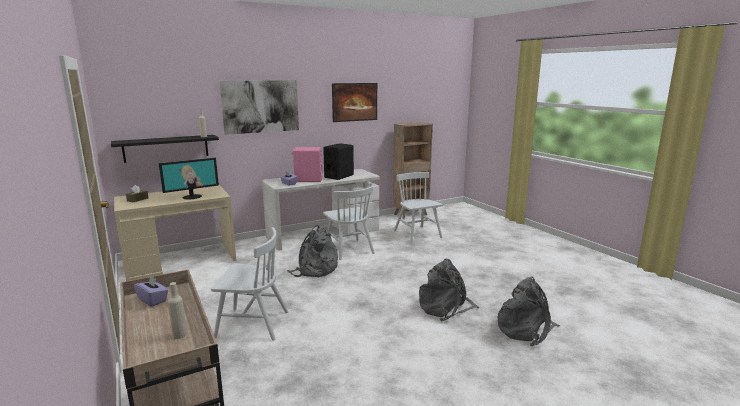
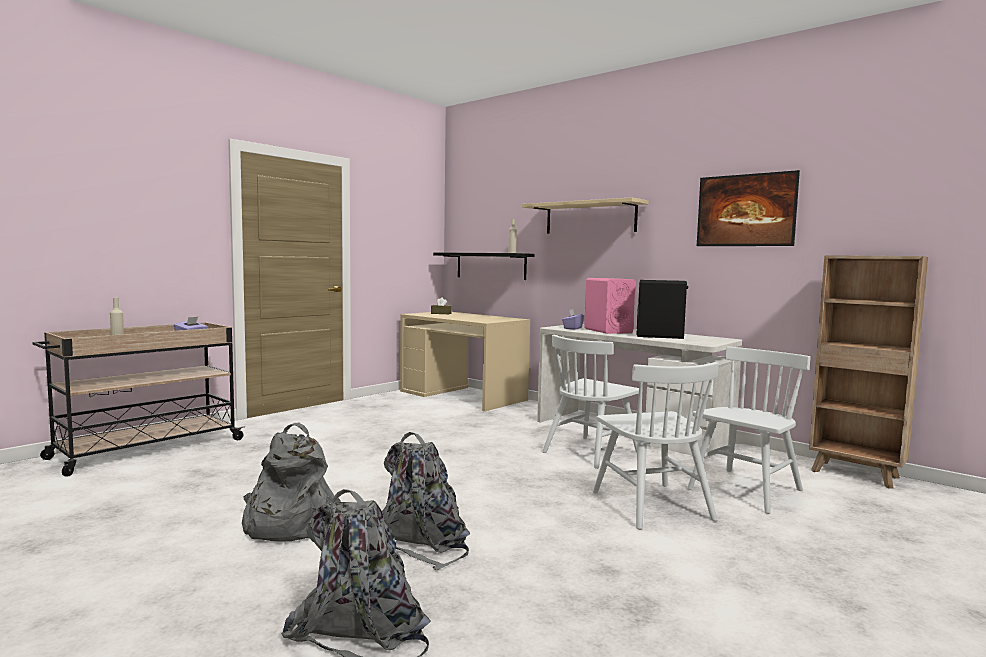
camera: 70 degrees right, 10 degrees down
monitor [159,158,219,200] -> none
white chair [211,227,288,340] -> white chair moved to [593,362,719,530]
picture [220,80,299,135] -> beige shelf [522,197,649,234]
grey backpack [287,224,338,277] -> grey backpack moved to [242,423,341,542]

